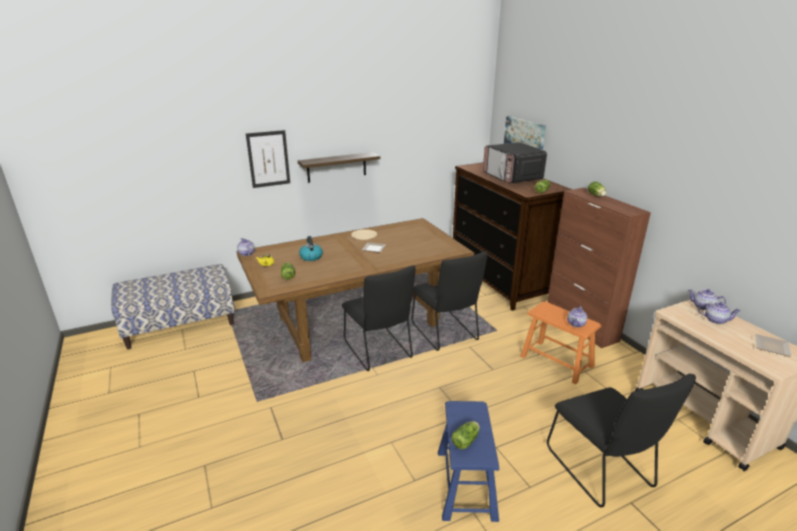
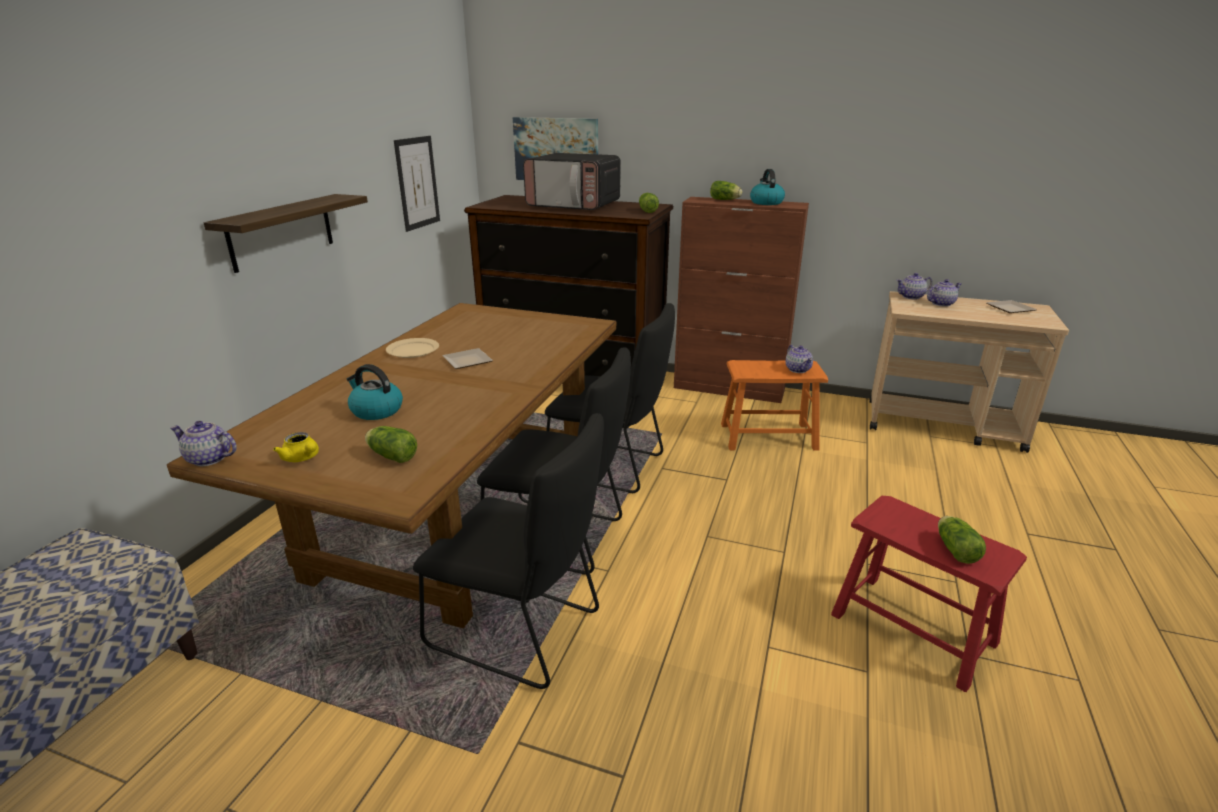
camera: 45 degrees left, 0 degrees up
picture [246,130,290,188] -> picture moved to [394,136,440,232]
blue stool [438,401,499,522] -> red stool [831,496,1027,692]
black chair [547,374,696,508] -> black chair moved to [413,413,604,689]
none -> kettle [750,169,785,205]

